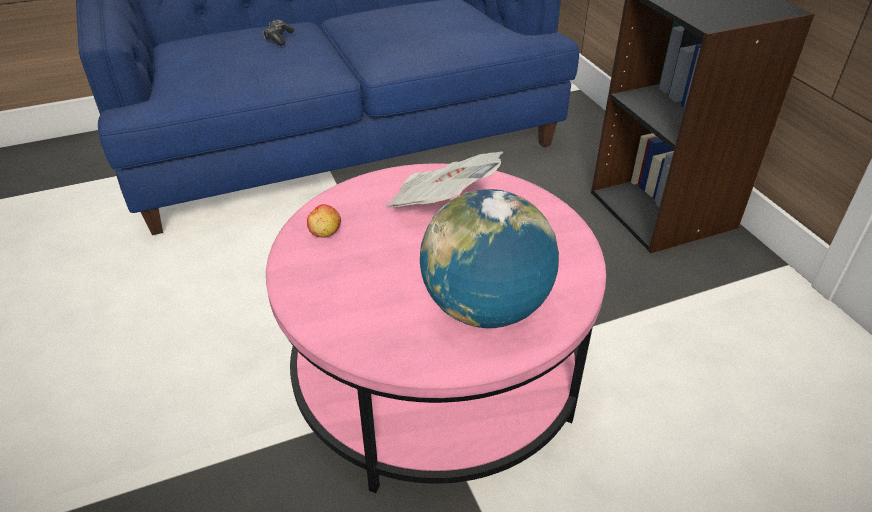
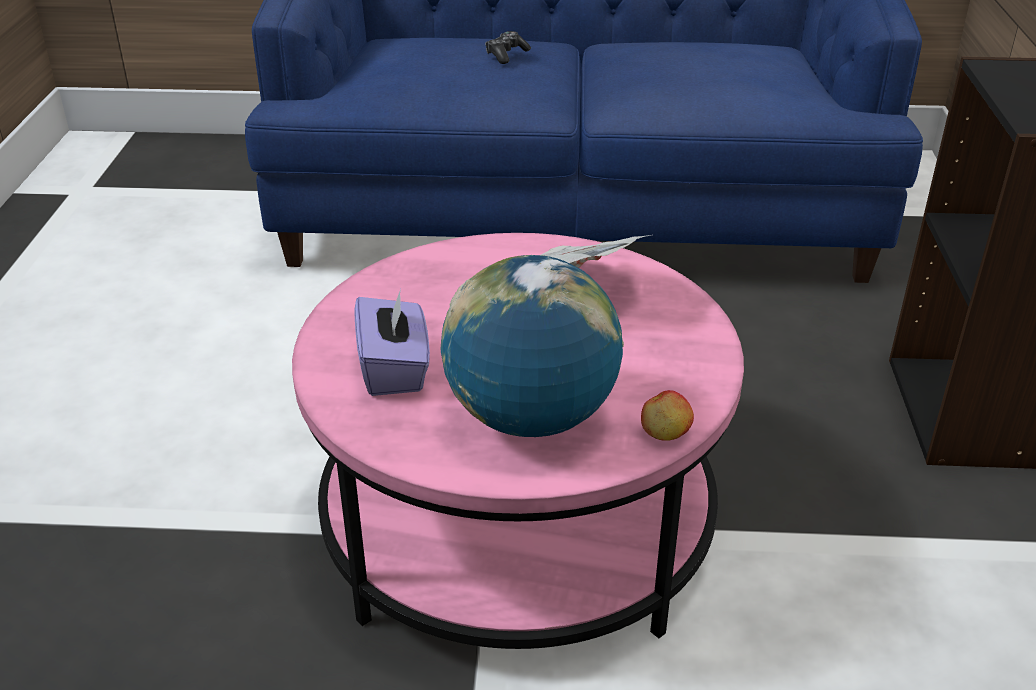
camera: 25 degrees right, 5 degrees down
apple [307,204,341,238] -> apple moved to [641,390,694,441]
none -> purple tissue box [354,289,430,396]

